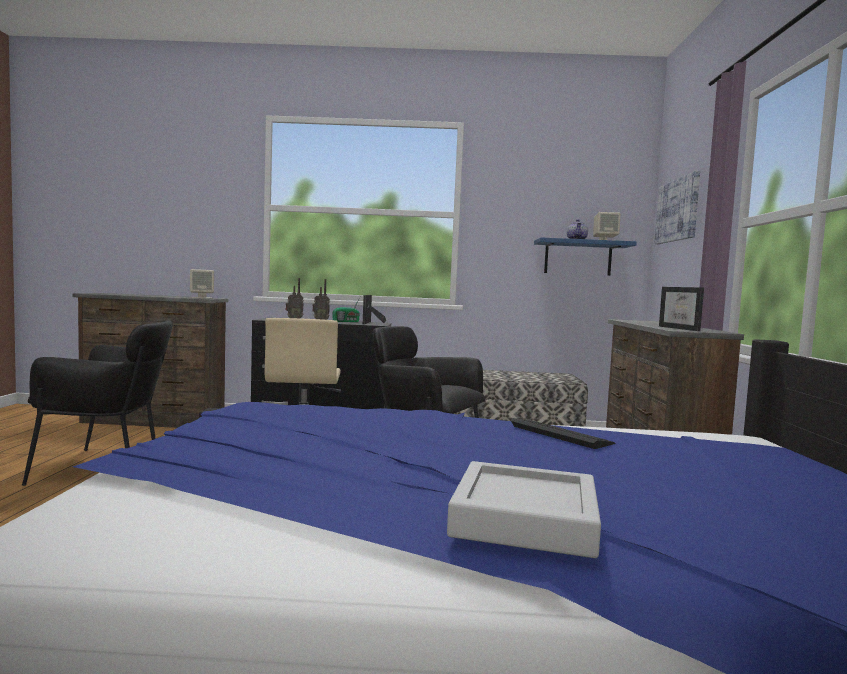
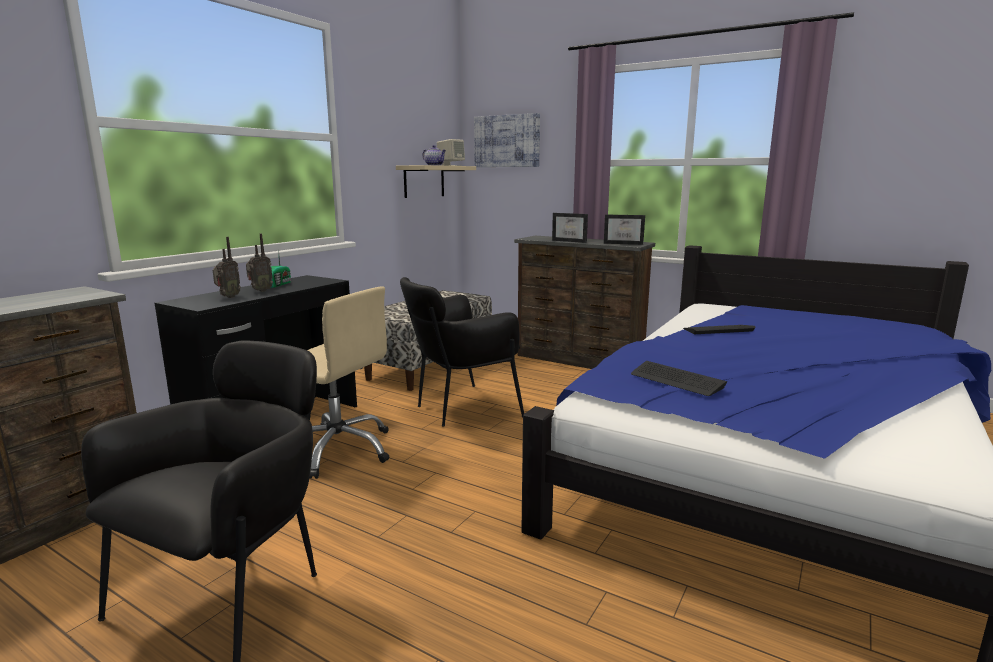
camera: 60 degrees left, 10 degrees up
beige speaker [190,269,214,299] -> none
picture frame [363,295,386,324] -> picture frame moved to [552,213,588,243]
grey tray [447,461,601,558] -> none
blue shelf [534,237,637,276] -> beige shelf [396,165,476,198]
none -> keyboard [631,361,727,396]

